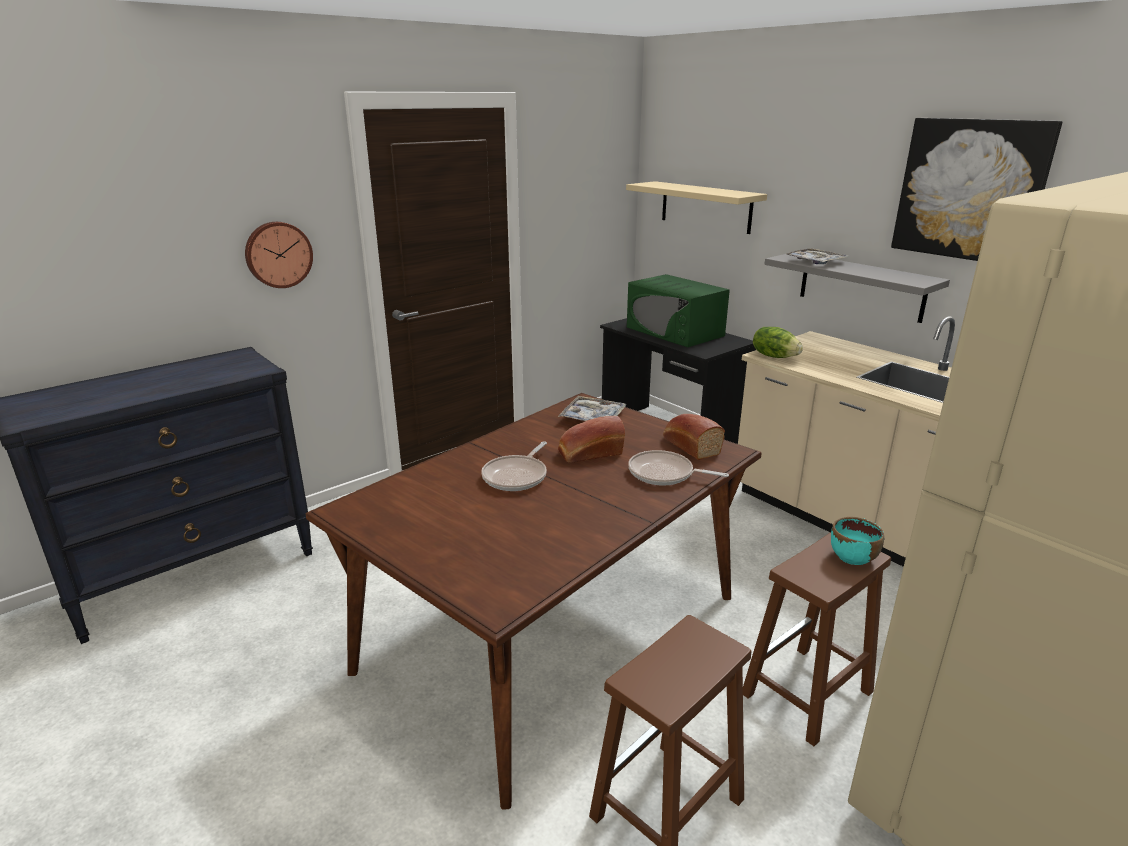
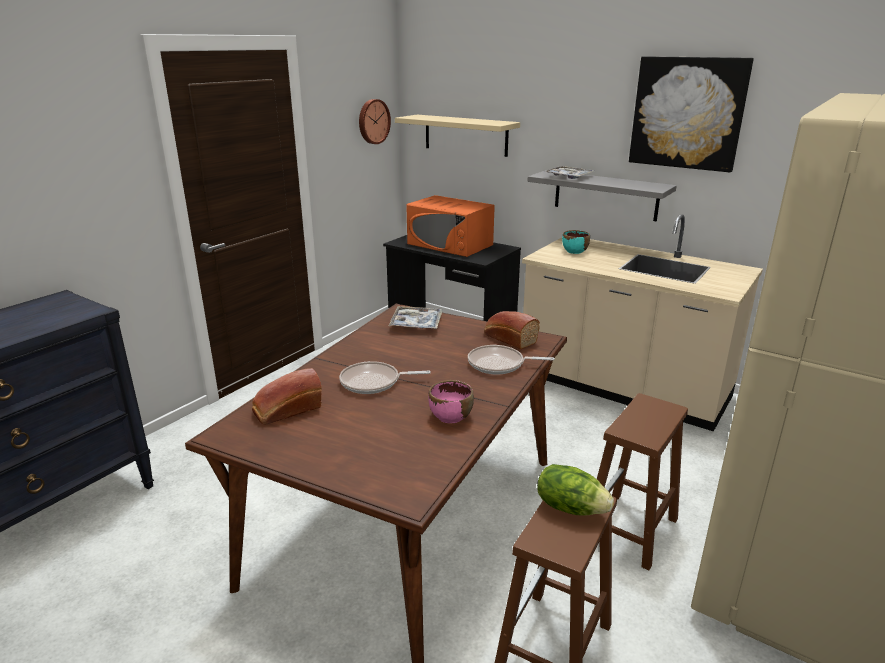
camera: 15 degrees left, 0 degrees up
wall clock [245,222,313,288] -> wall clock moved to [359,99,391,144]
frying pan [481,441,547,491] -> frying pan turned 75 degrees clockwise [339,361,431,394]
bread [558,416,625,463] -> bread moved to [252,368,321,425]
green microwave [627,274,730,347] -> orange microwave [406,195,495,257]
lettuce [753,327,803,358] -> lettuce moved to [537,464,614,516]
turquoise bowl [831,517,884,565] -> turquoise bowl moved to [562,230,590,254]
none -> pink bowl [428,380,474,423]

